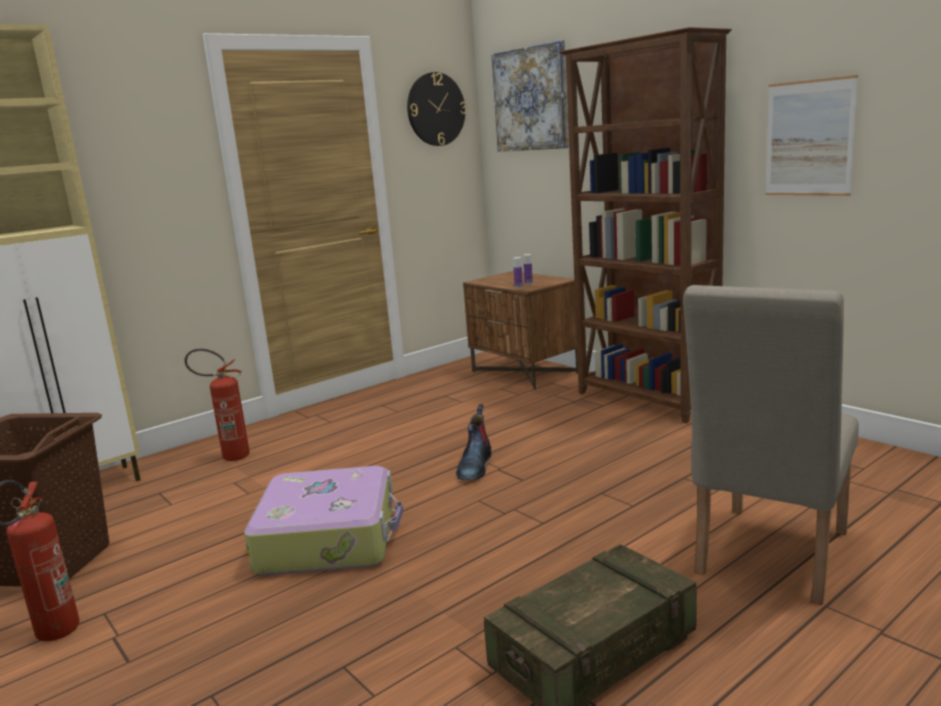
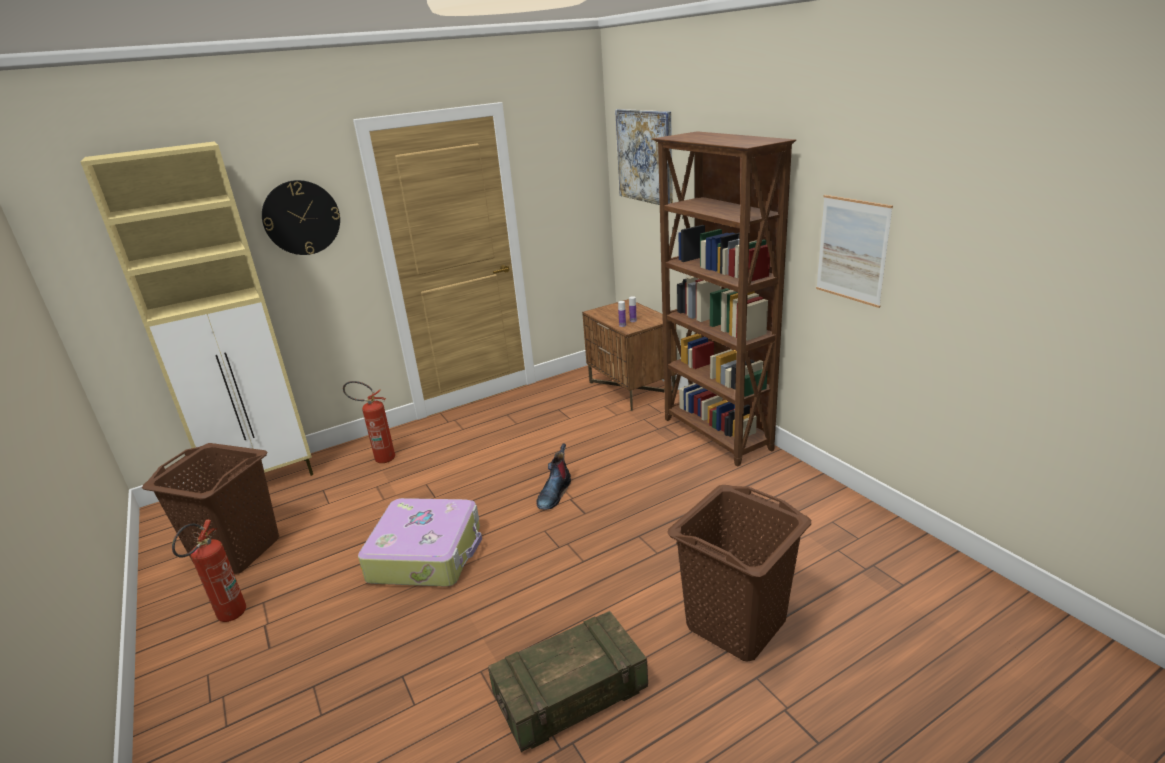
camera: 10 degrees right, 10 degrees up
wall clock [407,72,467,146] -> wall clock moved to [262,180,340,255]
beige chair [683,285,859,605] -> brown laundry basket [667,485,811,662]

